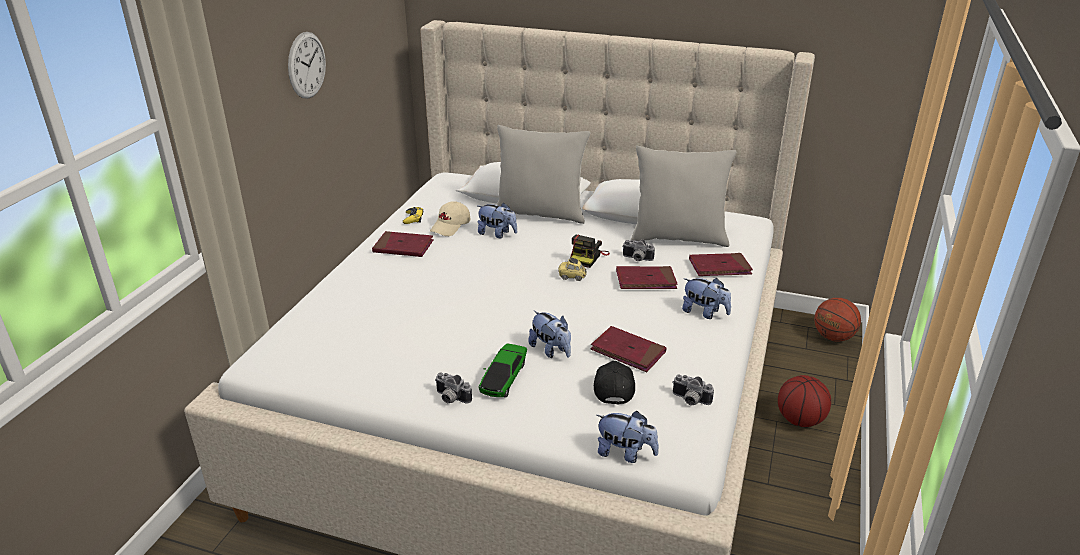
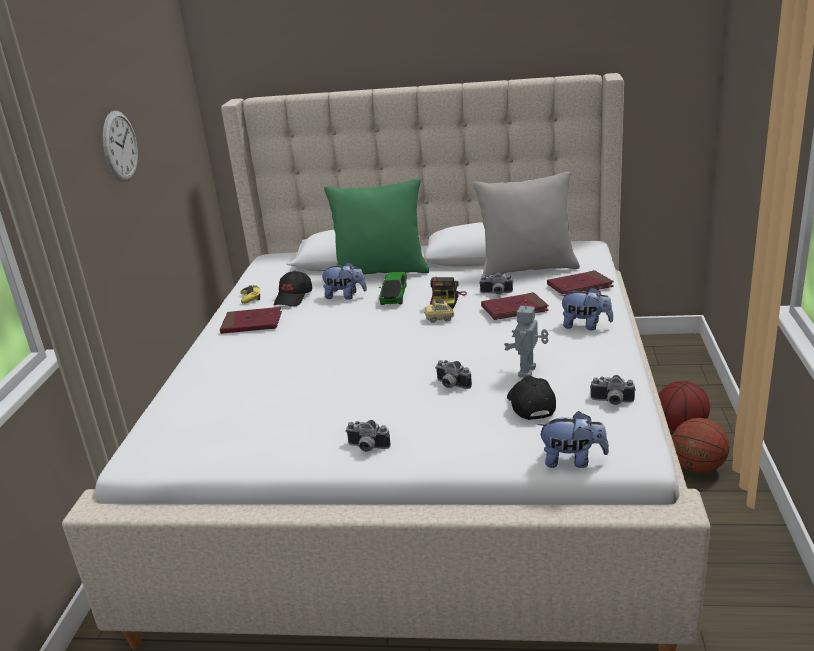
camera: 10 degrees left, 5 degrees down
beige cap [430,201,470,236] -> black cap [274,271,312,307]
toy car [478,344,527,398] -> toy car moved to [379,272,407,305]
grey pillow [497,125,590,224] -> green pillow [324,179,429,275]
plush toy [528,310,571,358] -> camera [435,360,472,389]
red book [590,326,667,372] -> toy robot [504,300,548,378]
basketball [814,298,861,342] -> basketball moved to [672,418,730,473]

